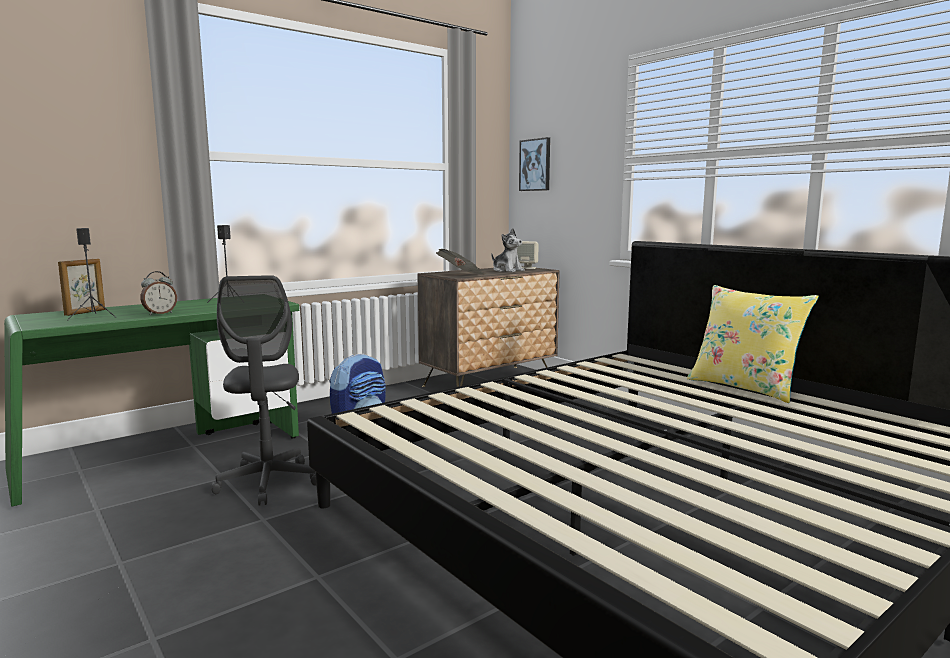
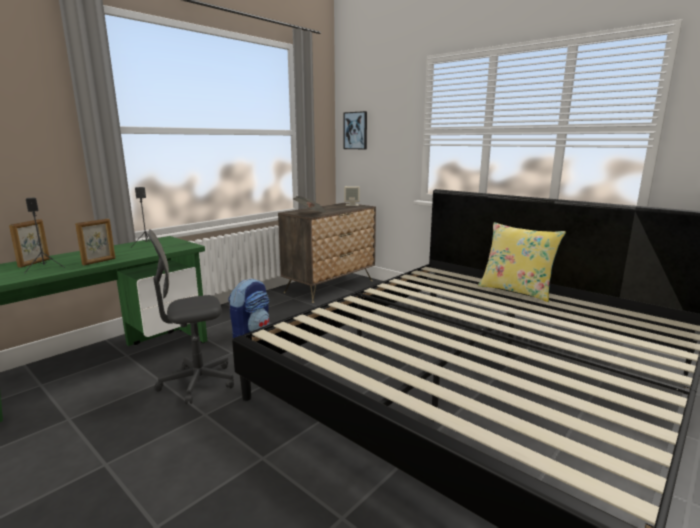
camera: 10 degrees left, 5 degrees up
alarm clock [140,271,177,315] -> picture frame [75,219,116,265]
grey office chair [211,275,316,506] -> grey office chair turned 90 degrees clockwise [148,230,234,404]
plush toy [491,228,525,272] -> none

